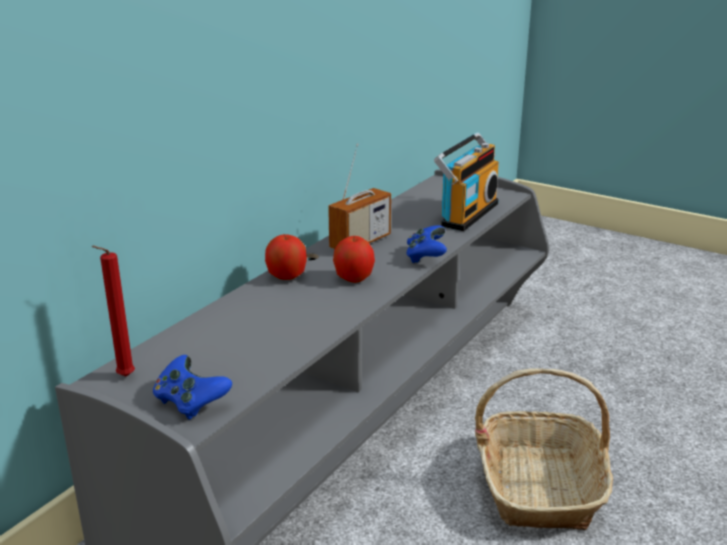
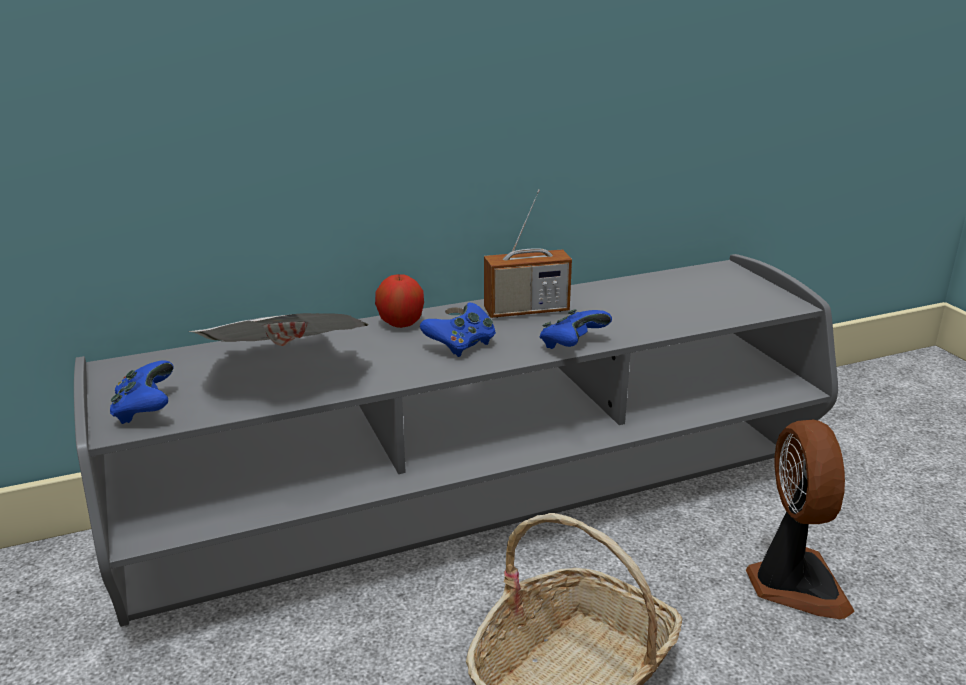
camera: 35 degrees right, 0 degrees up
red candle [91,245,135,377] -> none
apple [333,236,375,283] -> blue game controller [420,303,496,357]
radio [434,132,499,231] -> none
none -> newspaper [188,313,368,346]
none -> fan [746,420,855,619]

